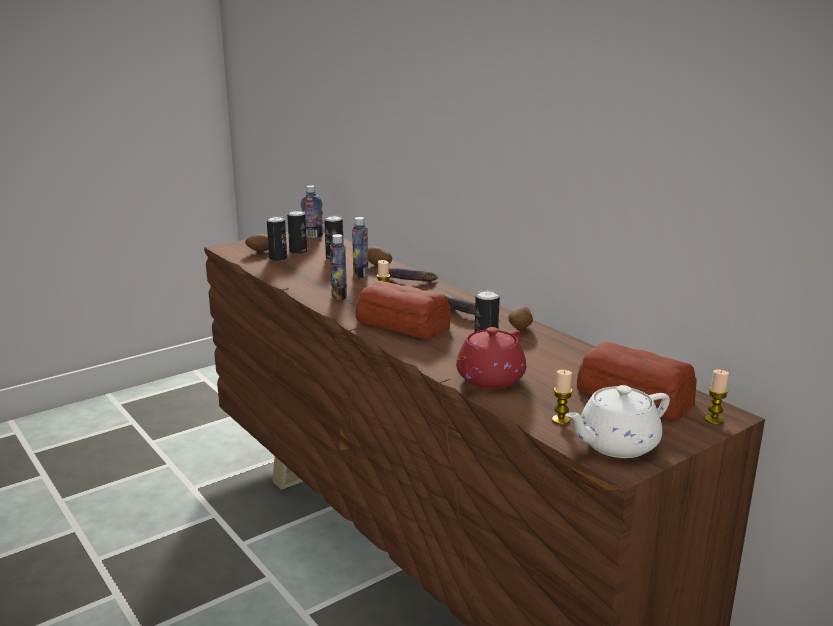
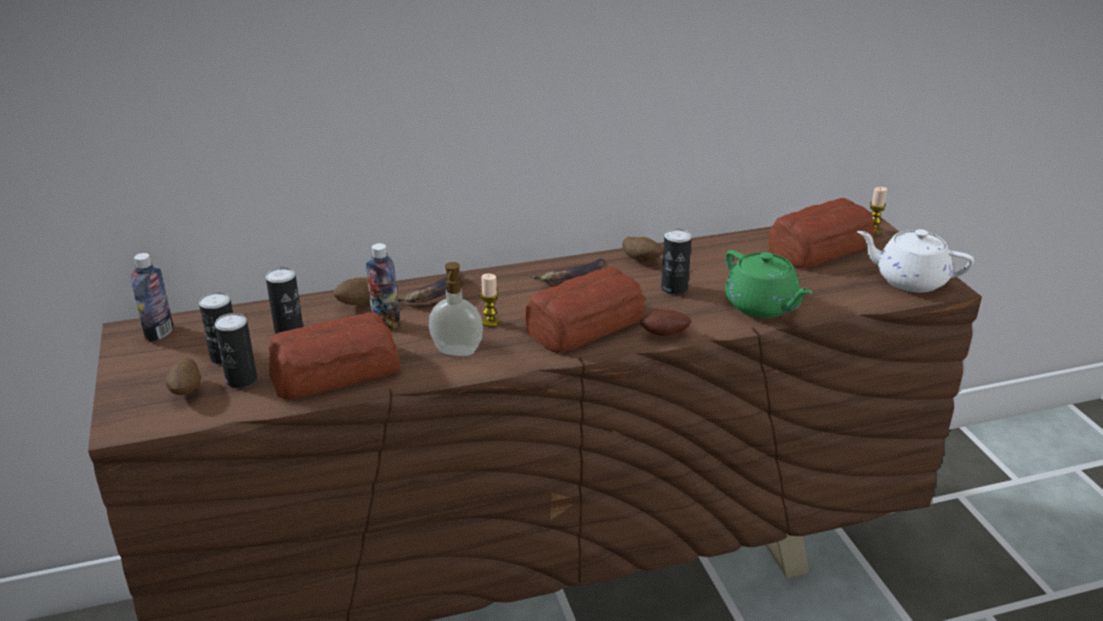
camera: 70 degrees left, 10 degrees up
bottle [330,234,347,300] -> soap dispenser [429,262,483,356]
red teapot [456,327,526,389] -> green teapot [725,250,812,318]
candle [552,370,573,425] -> none
white teapot [566,385,670,458] -> white teapot turned 120 degrees clockwise [857,229,974,292]
none -> bread [269,312,401,400]
none -> potato [641,309,691,336]

